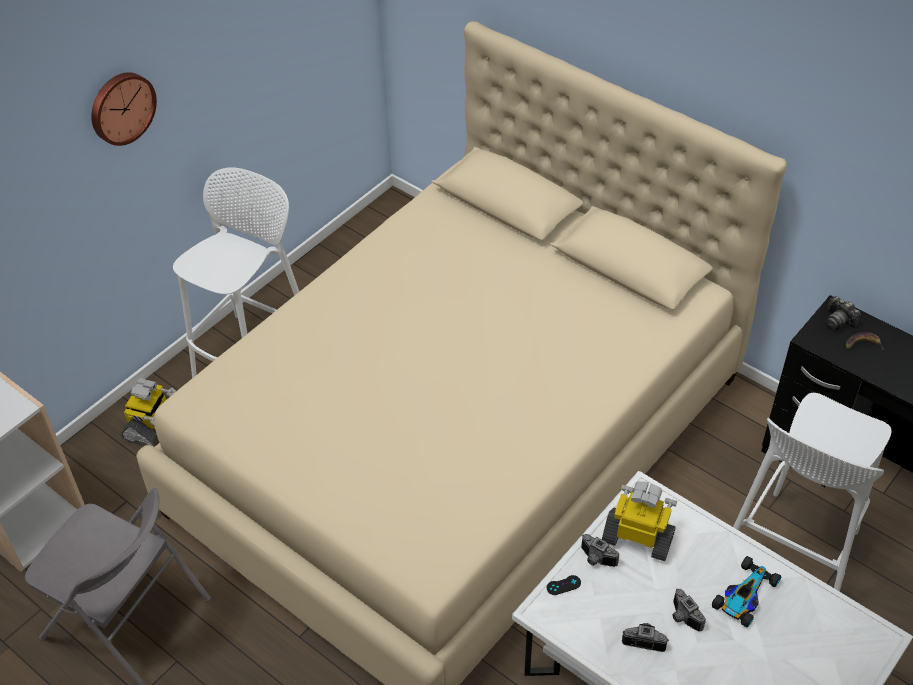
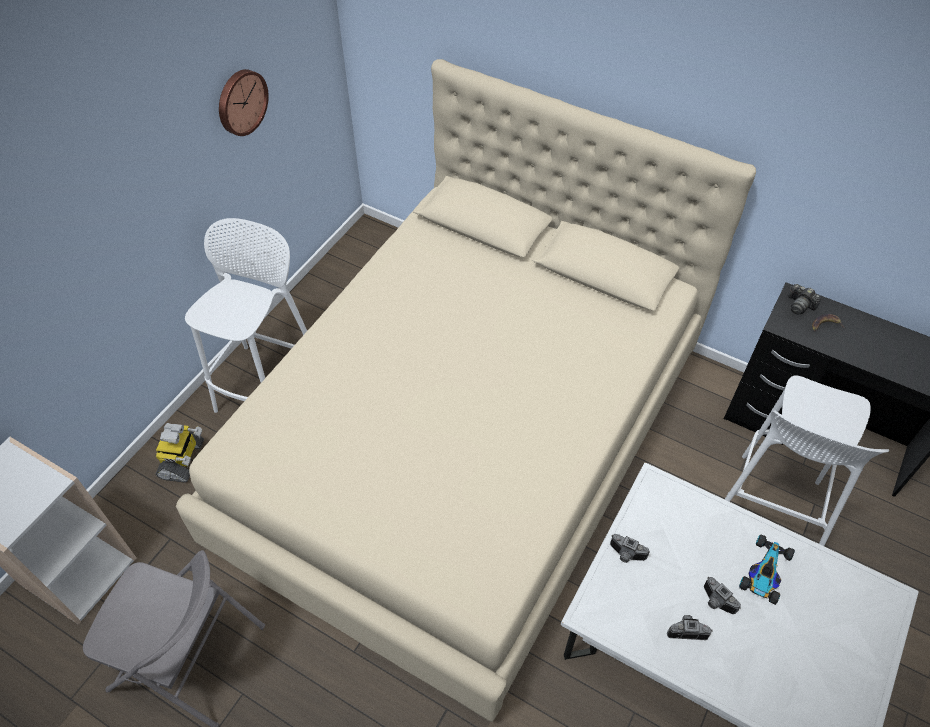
camera: 10 degrees left, 5 degrees up
wall clock [91,72,157,146] -> wall clock moved to [219,69,269,136]
black game controller [547,575,581,595] -> none
toy robot [602,481,677,561] -> none

